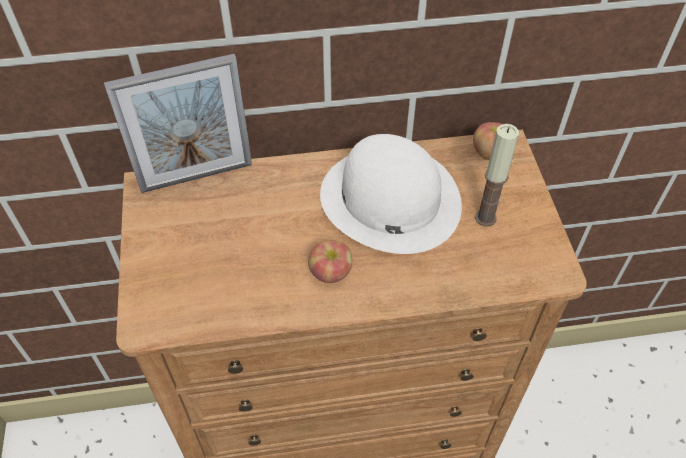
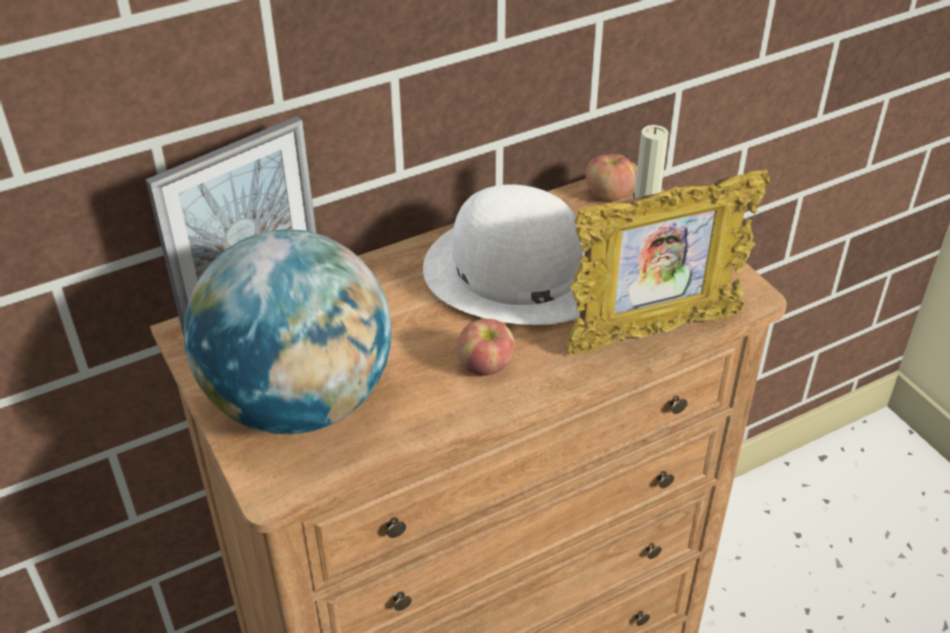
camera: 20 degrees left, 10 degrees down
none -> globe [184,229,391,434]
none -> picture frame [566,169,770,355]

